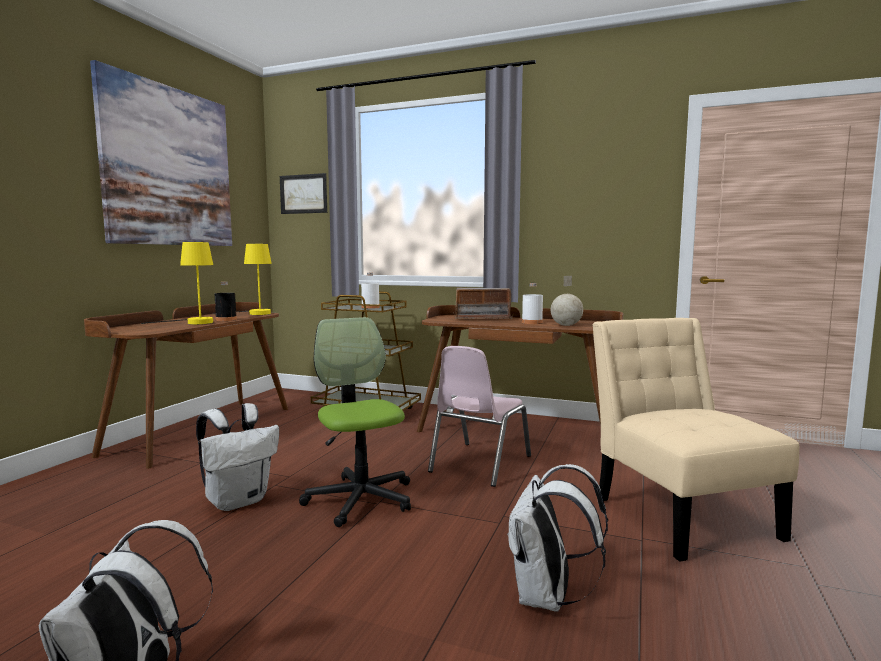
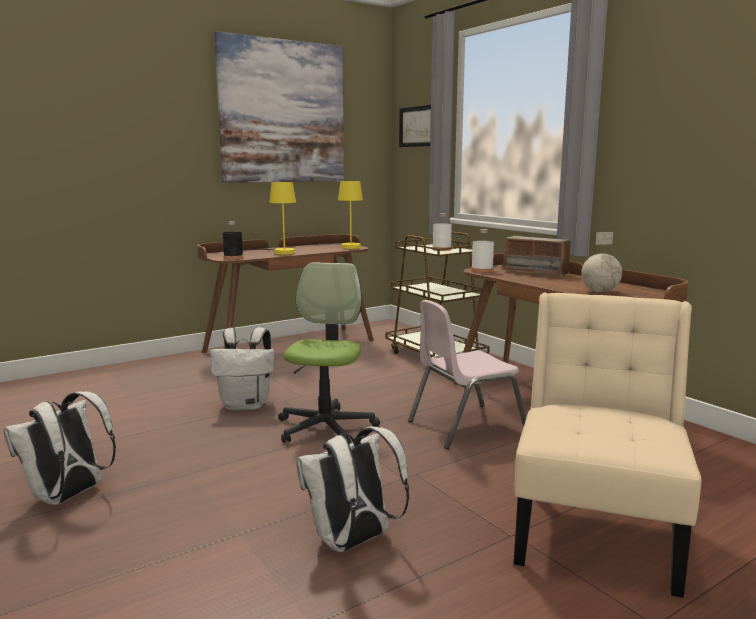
camera: 35 degrees right, 5 degrees up
black bottle [215,282,237,321] -> black bottle moved to [223,221,243,260]
white bottle [522,283,543,324] -> white bottle moved to [471,229,494,273]

